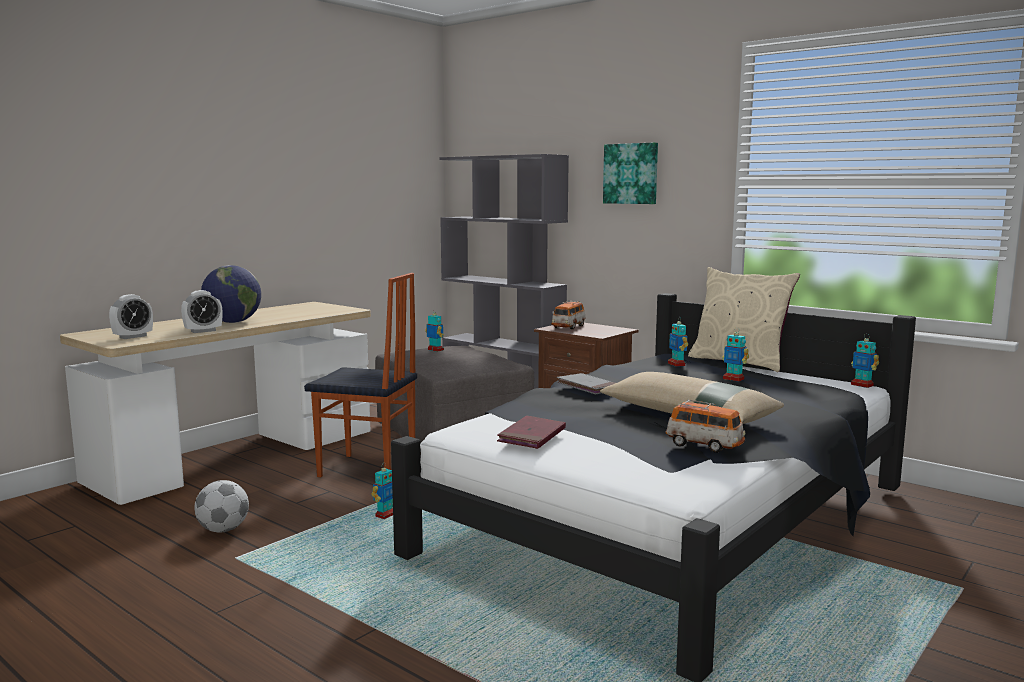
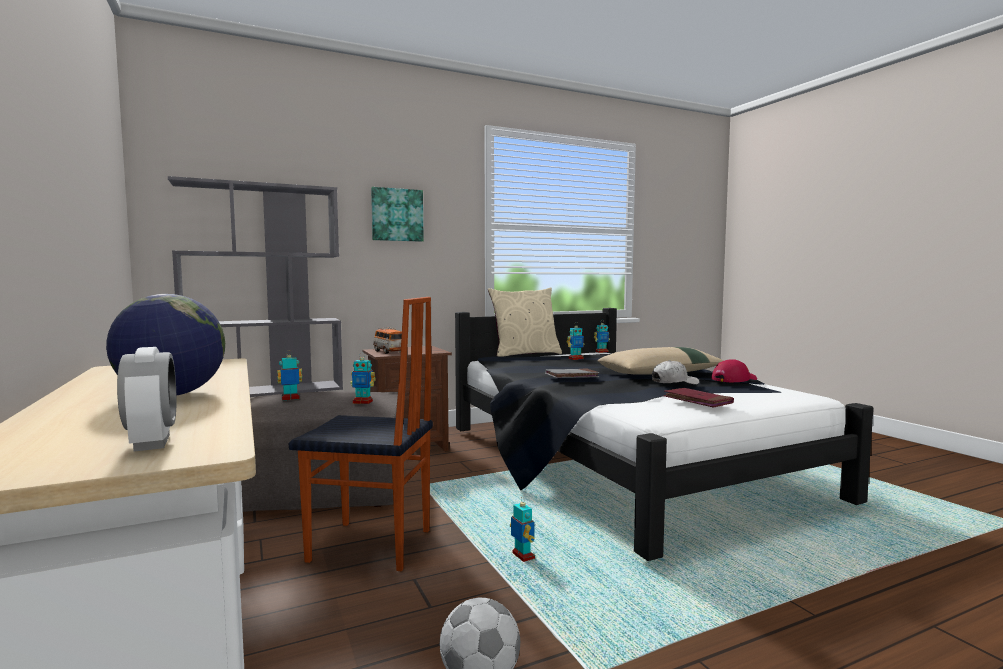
camera: 65 degrees left, 5 degrees down
alarm clock [181,290,223,333] -> none
chair [304,273,417,477] -> chair turned 60 degrees clockwise [289,297,433,571]
toy car [665,400,745,453] -> red cap [711,359,757,383]
toy robot [668,317,688,367] -> toy robot moved to [350,355,376,404]
none -> white cap [652,360,699,385]

